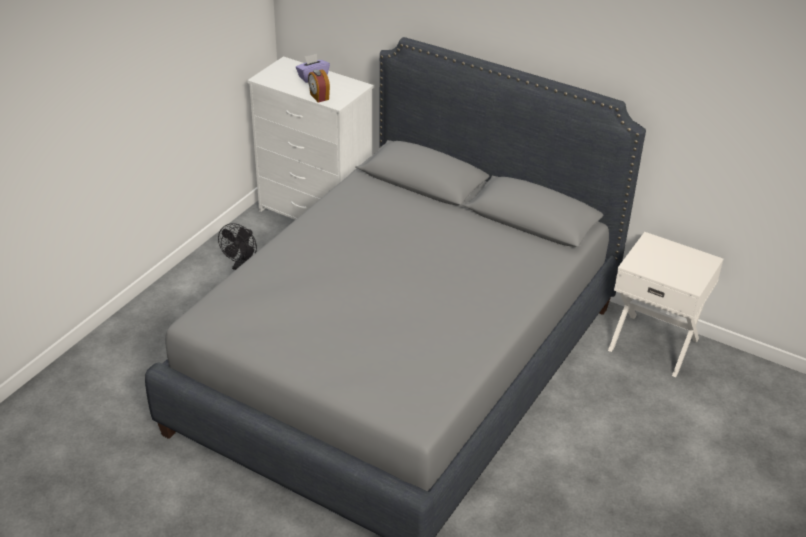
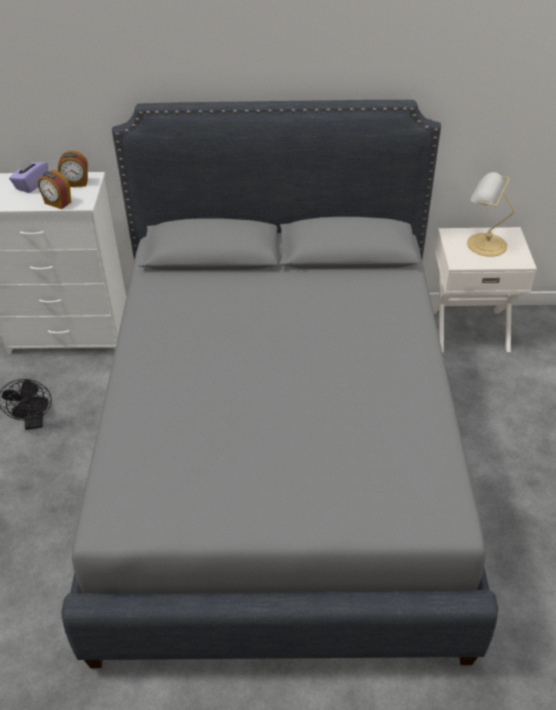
camera: 30 degrees left, 5 degrees up
none -> alarm clock [58,151,88,187]
none -> table lamp [467,172,514,257]

